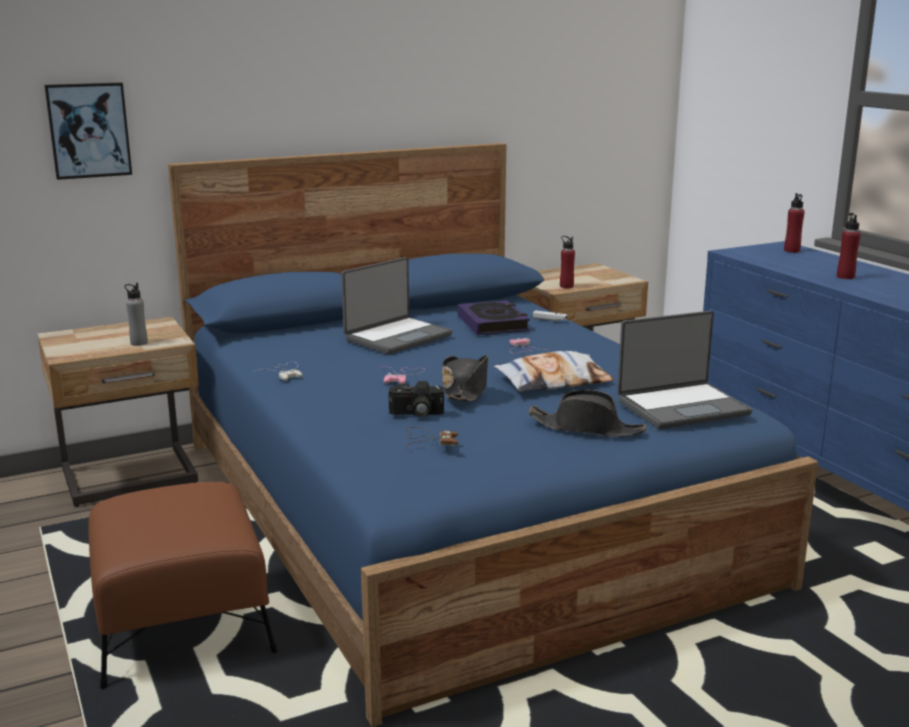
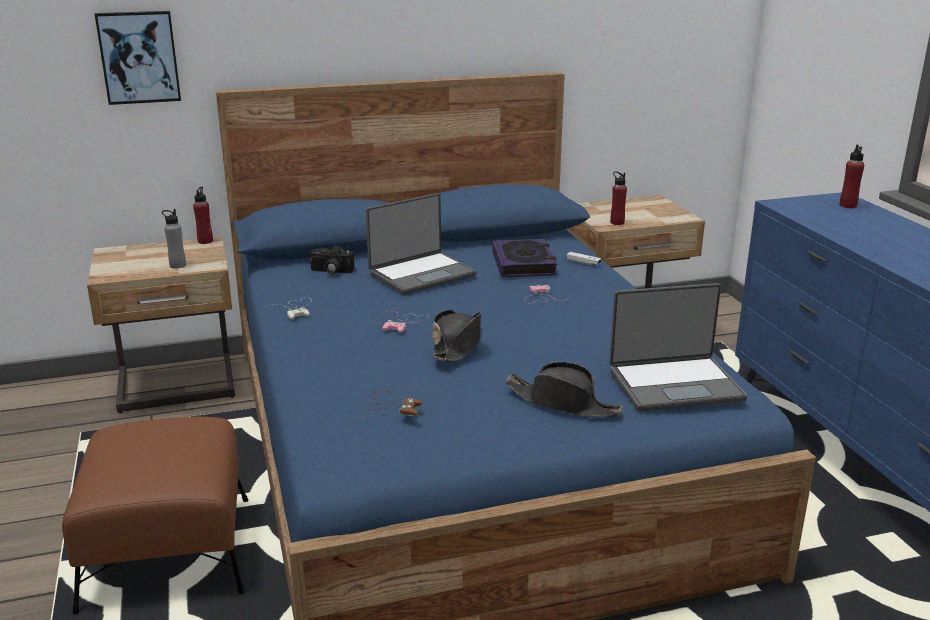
camera: 10 degrees right, 5 degrees up
camera [389,381,444,417] -> camera moved to [310,246,354,274]
pillow [494,351,614,392] -> none
red bottle [837,213,861,279] -> red bottle moved to [193,187,213,244]

